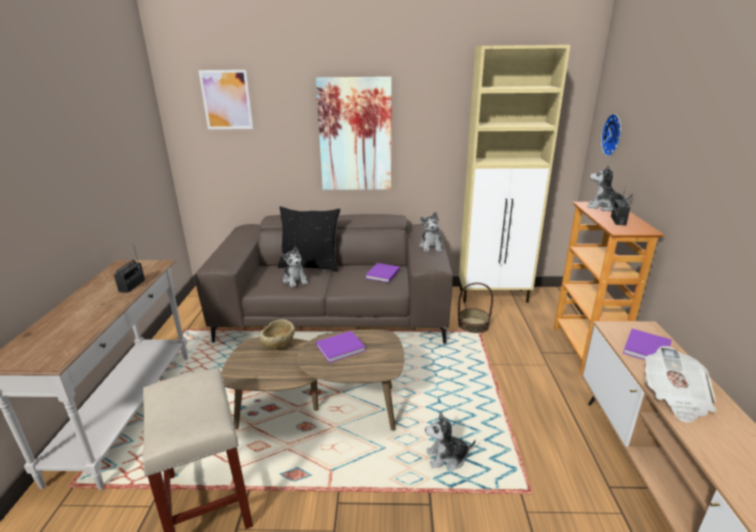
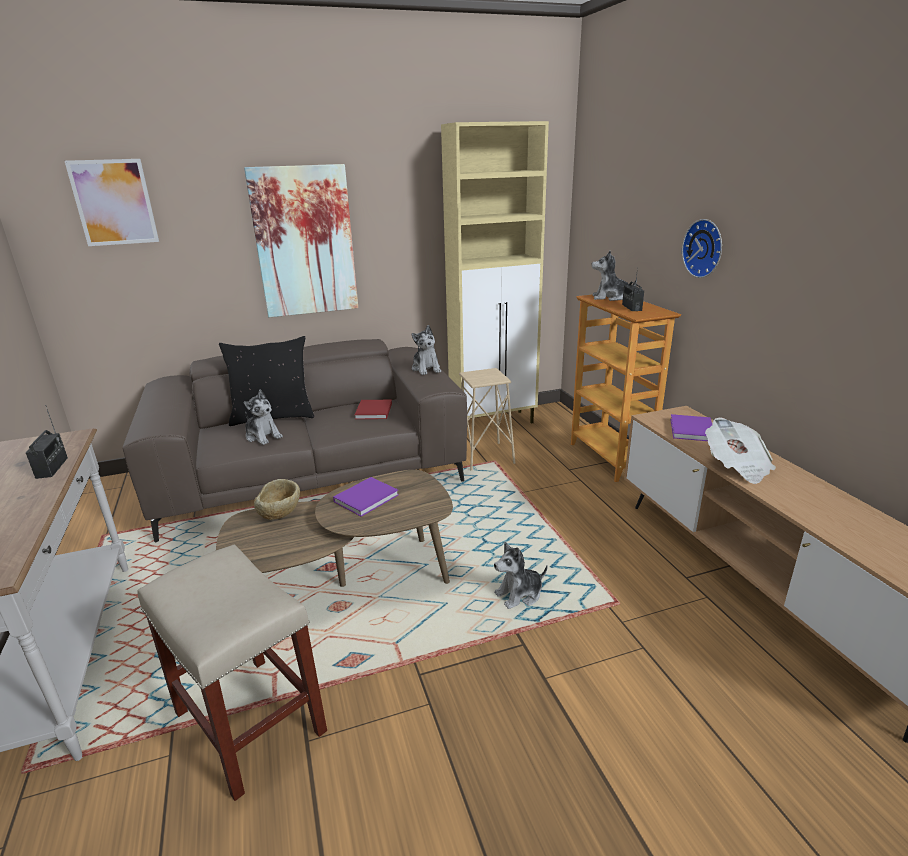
camera: 20 degrees left, 0 degrees up
purple book [366,263,400,283] -> red book [354,400,392,419]
basket [458,283,493,333] -> beige stool [459,368,515,470]
wall clock [601,114,621,156] -> wall clock moved to [682,219,722,278]

